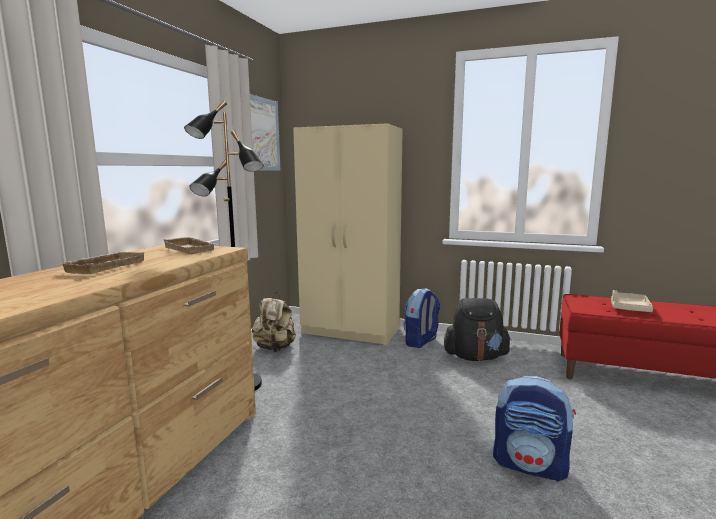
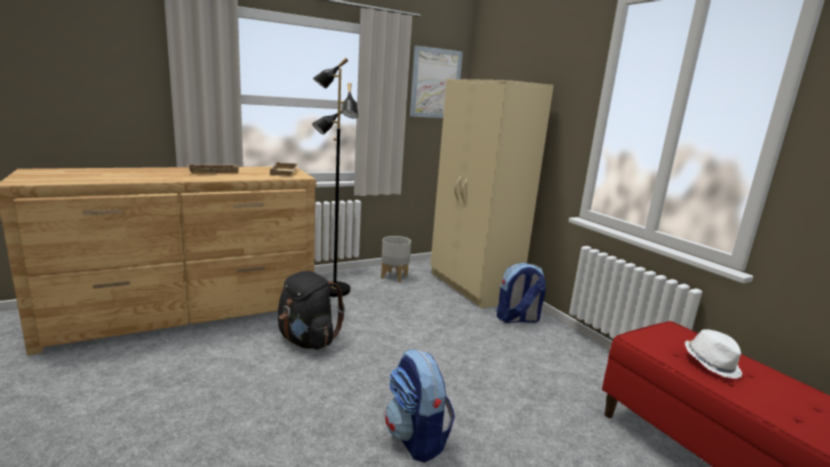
camera: 40 degrees right, 5 degrees up
beige backpack [252,292,296,352] -> grey planter [381,236,411,282]
black backpack [444,298,511,361] -> black backpack moved to [278,271,345,350]
beige tray [611,290,653,312] -> white hat [685,329,742,379]

